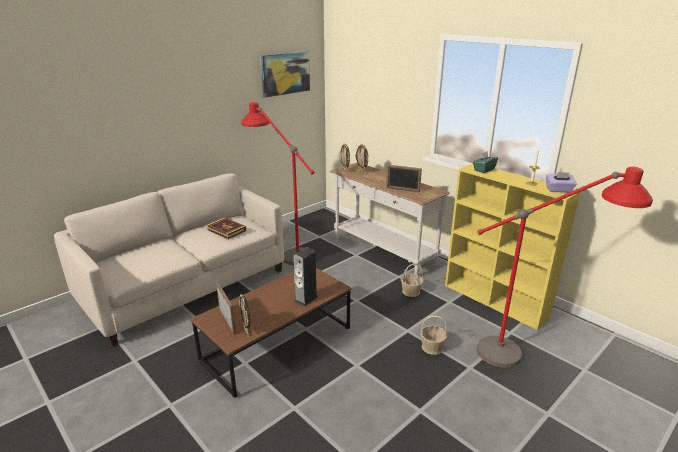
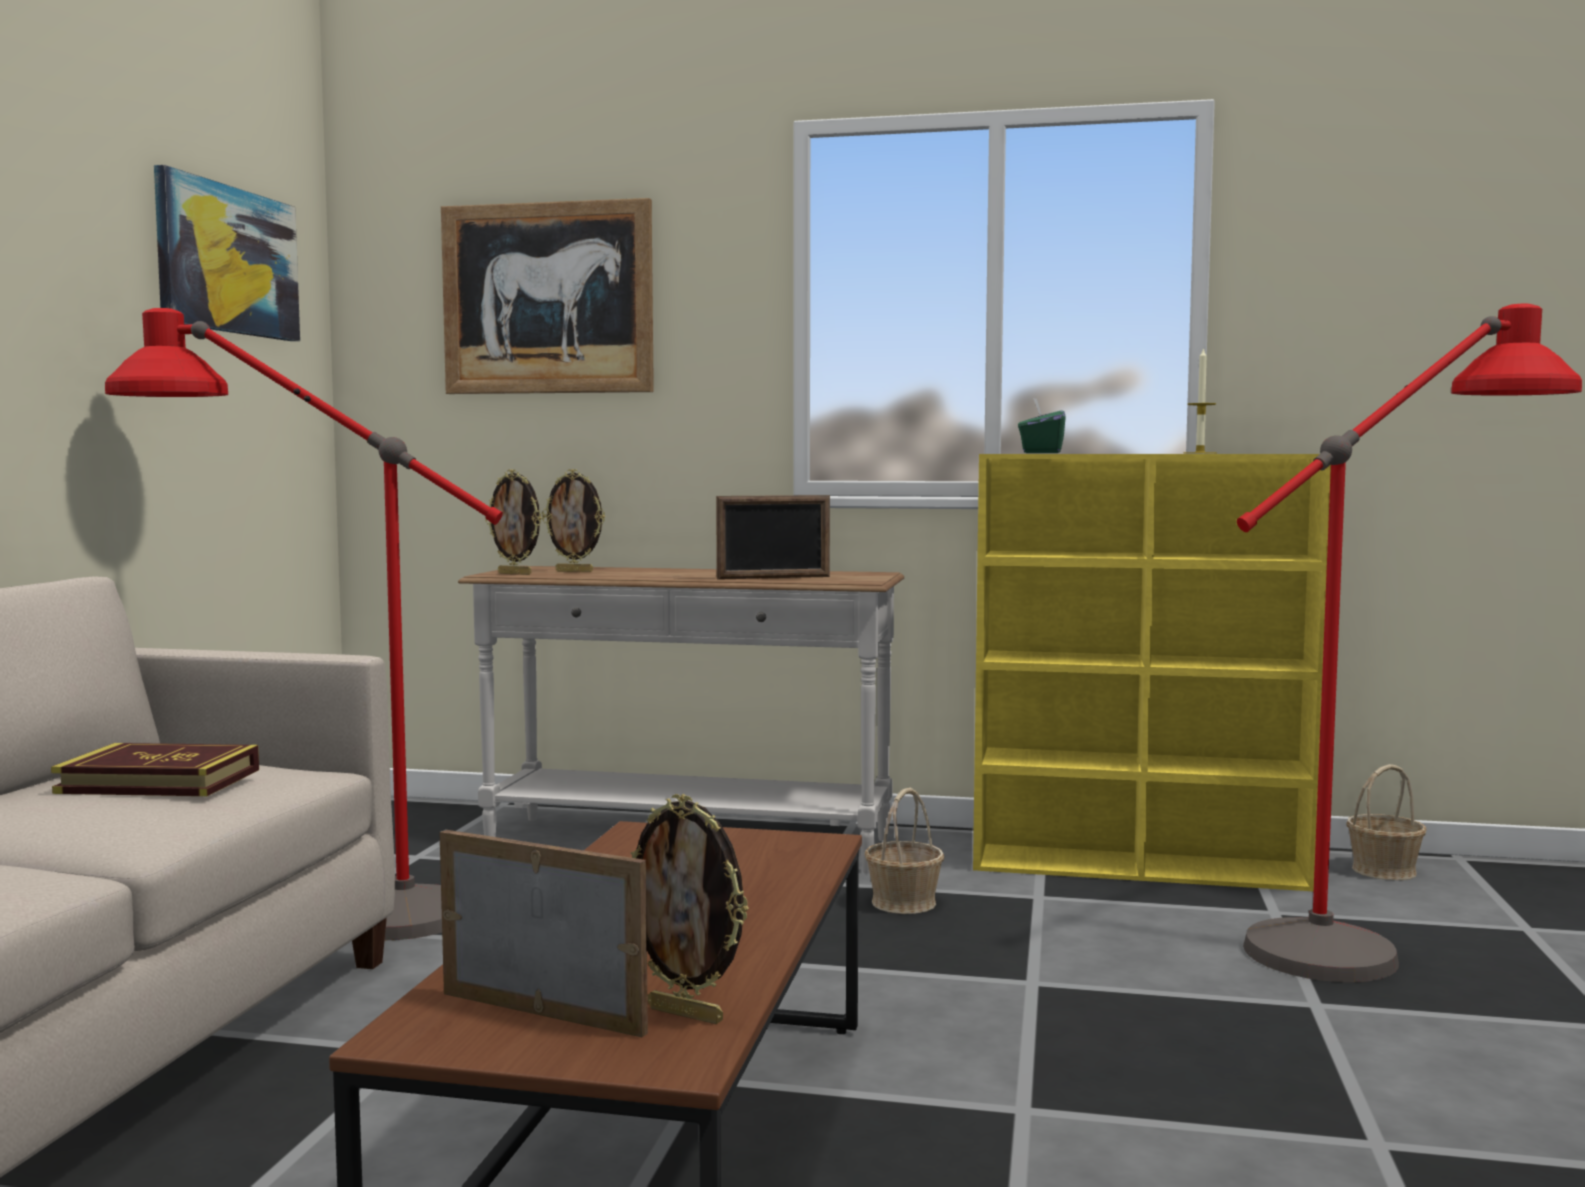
camera: 35 degrees left, 20 degrees down
speaker [293,247,318,306] -> none
basket [420,316,447,355] -> basket moved to [1346,764,1427,880]
purple tissue box [546,172,577,193] -> none
none -> picture [441,198,654,394]

